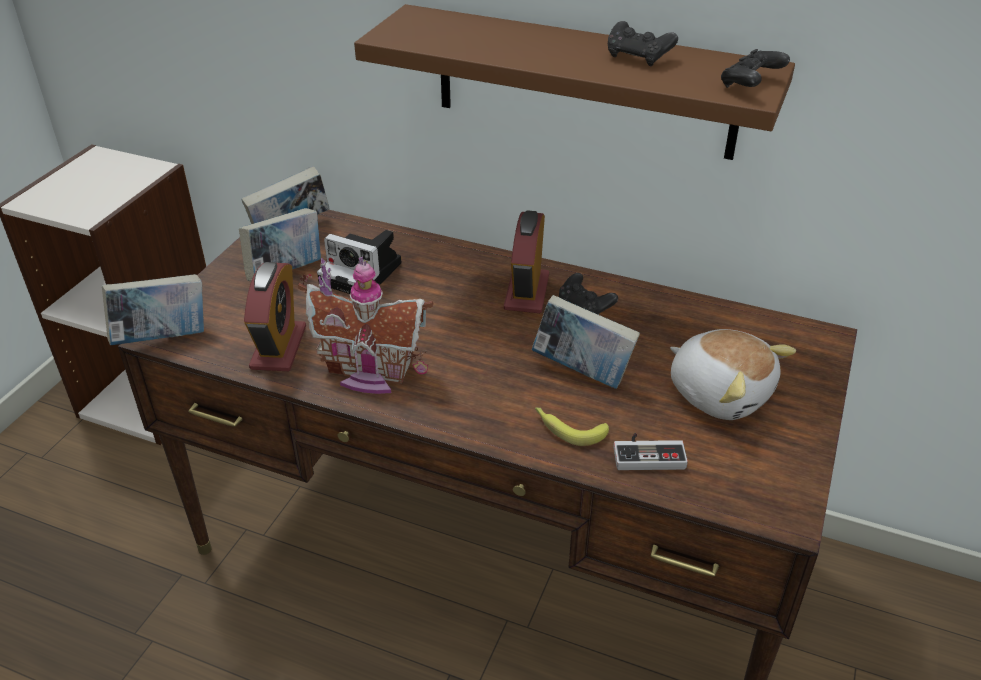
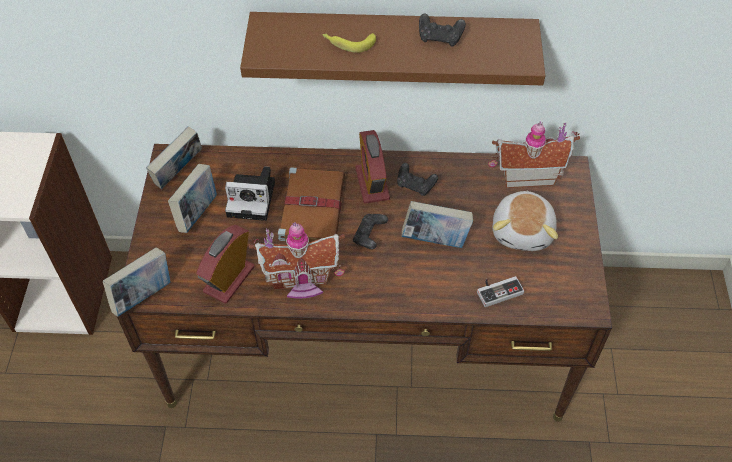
camera: 20 degrees left, 15 degrees up
alarm clock [244,262,306,371] -> alarm clock turned 135 degrees counterclockwise [196,225,254,304]
banana [535,408,609,446] -> banana moved to [322,33,376,53]
plush toy [670,329,796,420] -> plush toy turned 75 degrees clockwise [493,190,558,251]
black game controller [721,49,790,88] -> black game controller moved to [353,214,388,249]
none -> brown book [278,167,345,242]
none -> toy house [488,121,580,188]

